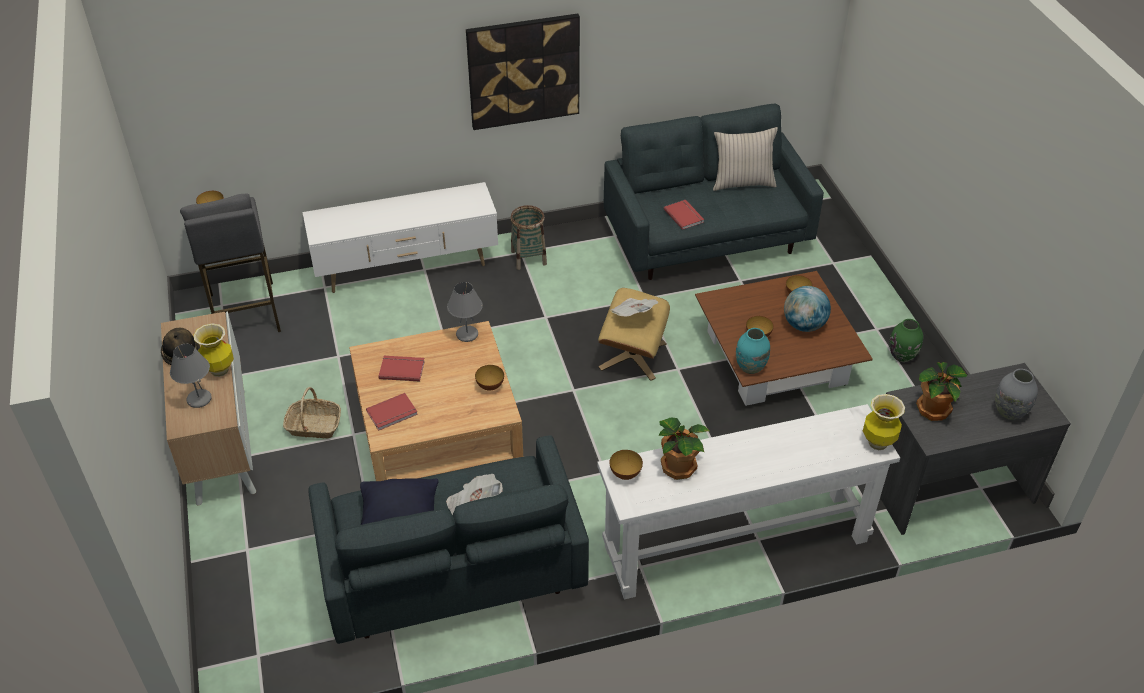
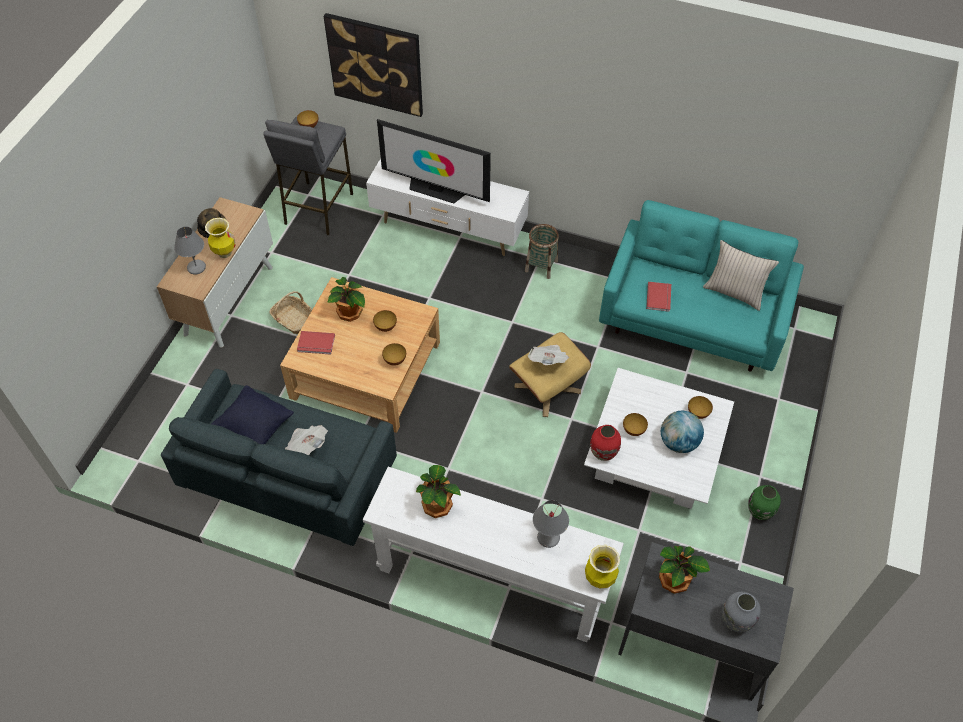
camera: 35 degrees right, 10 degrees up
red book [378,356,425,381] -> potted plant [327,277,365,322]
grey table lamp [447,282,483,342] -> grey table lamp moved to [533,500,569,548]
picture [466,14,580,130] -> picture moved to [324,13,423,117]
grey sofa [604,104,824,280] -> turquoise sofa [599,200,804,372]
bowl [609,450,643,480] -> bowl moved to [373,310,397,332]
brown coffee table [695,271,873,406] -> white coffee table [584,368,734,509]
turquoise vase [736,328,770,374] -> red vase [590,425,621,461]
none -> television [377,119,491,203]

